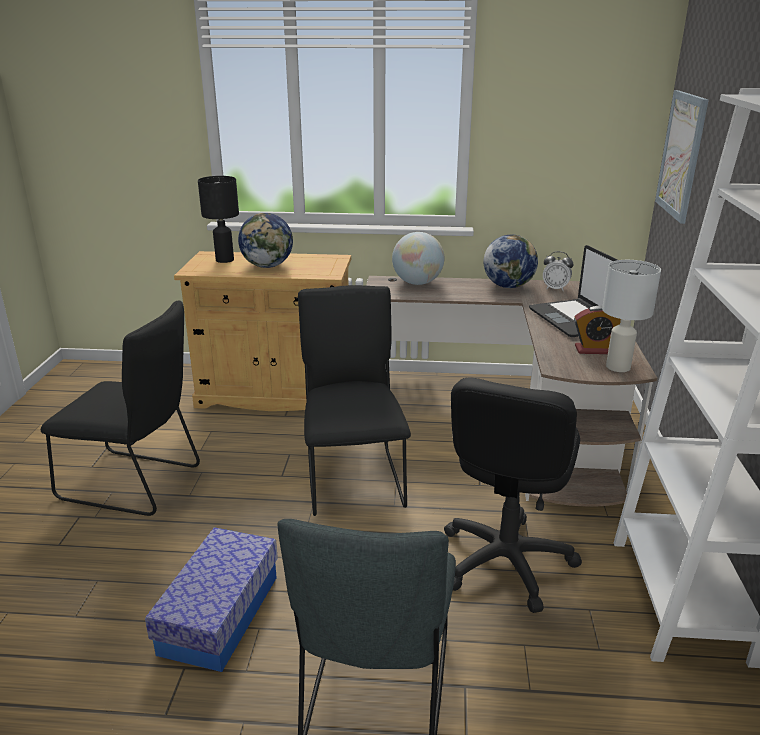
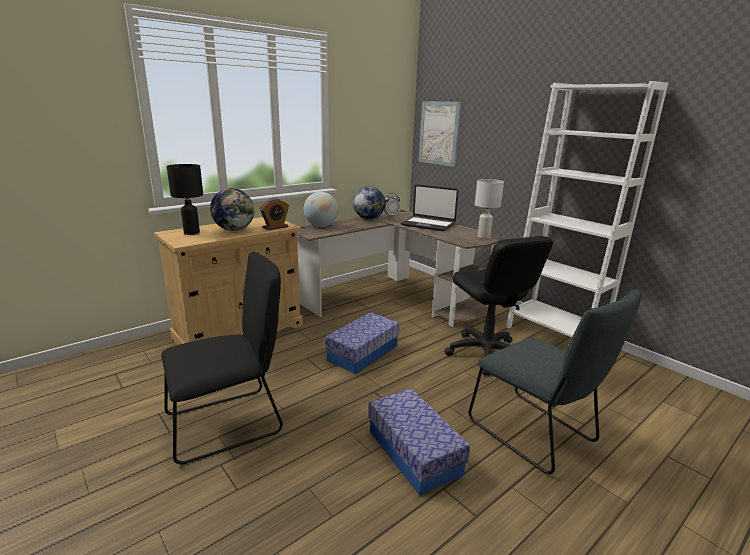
camera: 45 degrees left, 5 degrees down
black chair [298,285,411,516] -> storage box [325,312,400,374]
alarm clock [574,306,621,354] -> alarm clock moved to [260,198,289,230]

